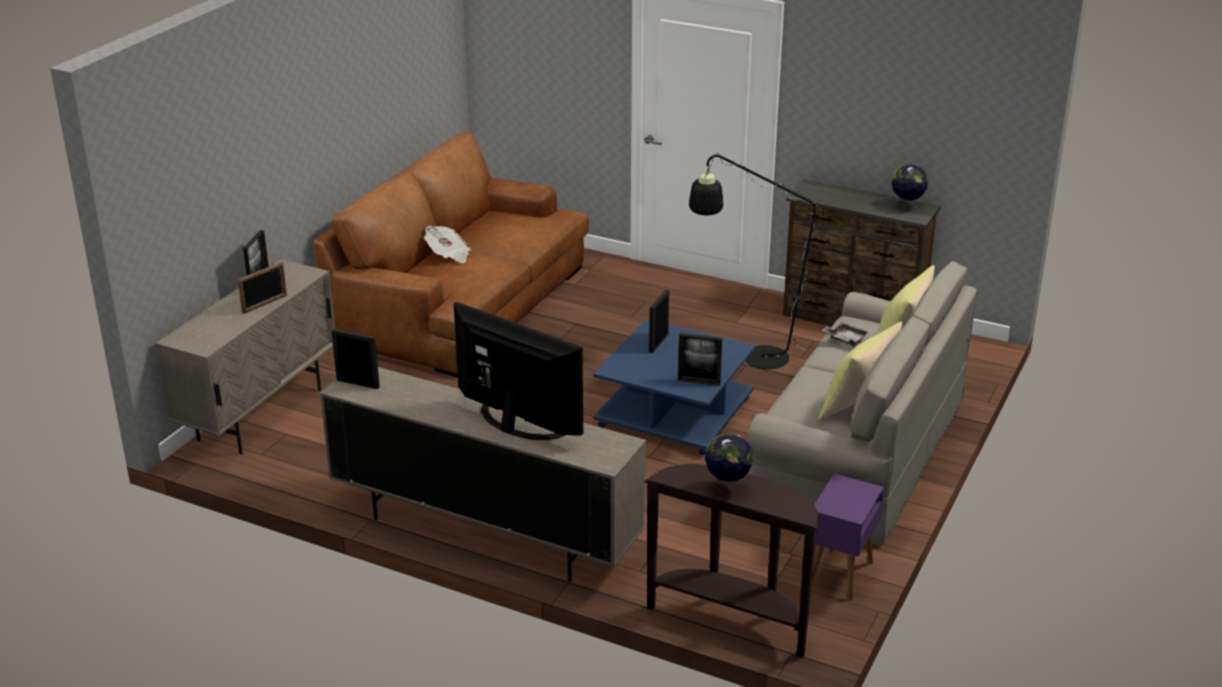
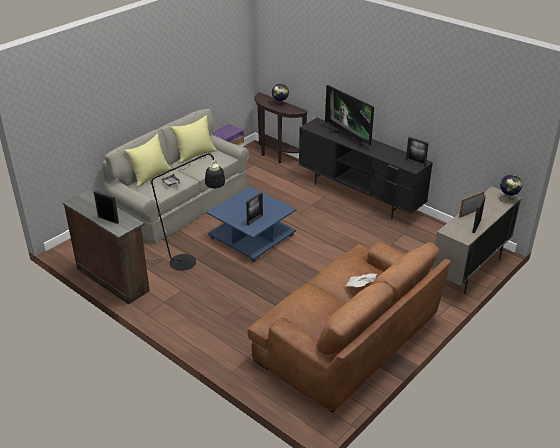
camera: 165 degrees left, 5 degrees up
beige tv stand [320,367,646,582] -> black tv stand [299,118,433,219]
picture frame [678,333,722,386] -> picture frame moved to [94,190,119,224]
globe [892,164,928,211] -> globe moved to [500,175,522,201]

